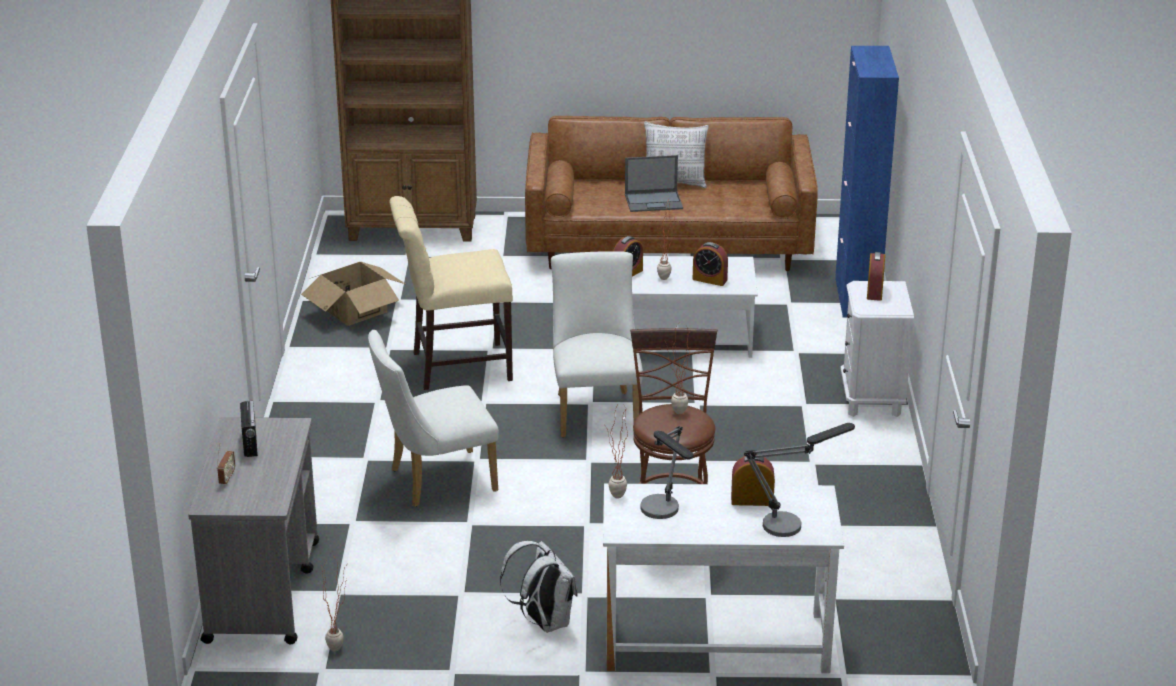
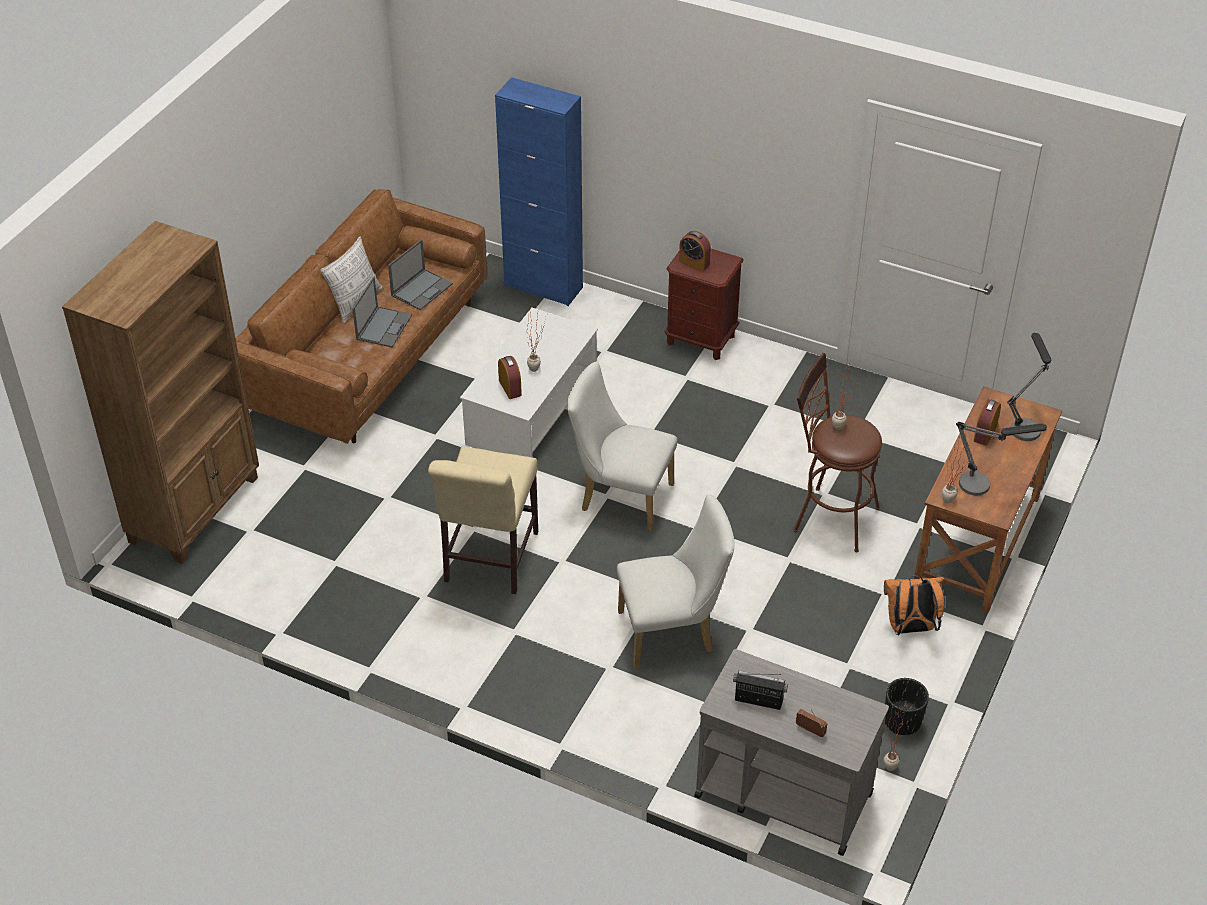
camera: 65 degrees left, 15 degrees up
cardboard box [301,262,405,326] -> none
white chair [368,330,499,507] -> white chair turned 105 degrees counterclockwise [617,494,734,668]
white backpack [500,541,578,633] -> orange backpack [884,575,945,635]
white desk [603,483,844,673] -> brown desk [914,386,1062,613]
alarm clock [692,242,728,286] -> none
white nightstand [841,281,914,417] -> brown nightstand [664,249,744,360]
none -> laptop [388,239,453,310]
none -> black planter [885,678,929,735]

